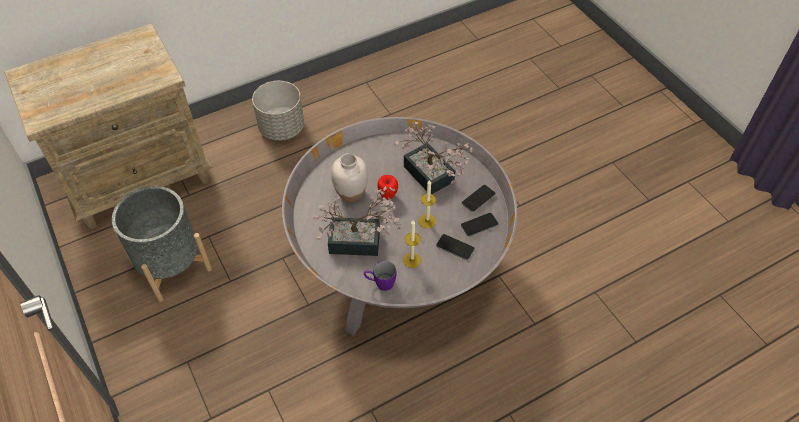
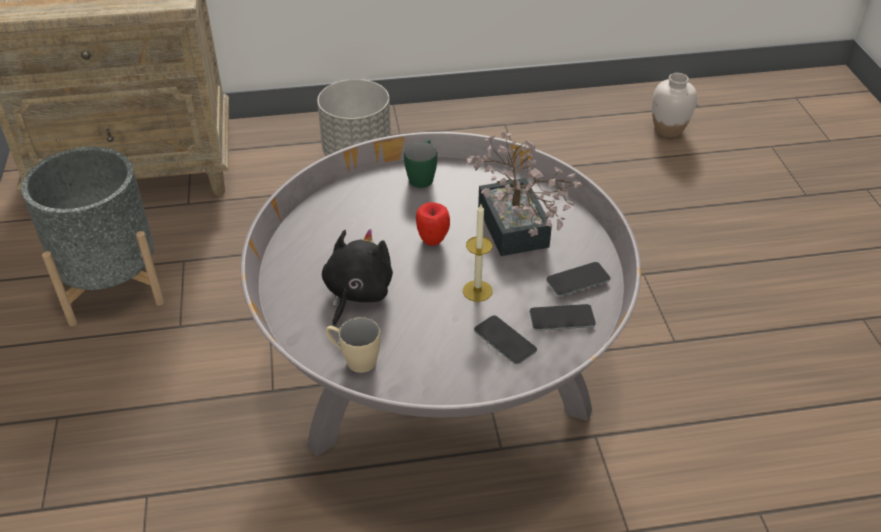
camera: 20 degrees right, 10 degrees down
potted plant [313,186,401,256] -> black plush toy [322,229,393,327]
white vase [331,153,368,202] -> white vase moved to [652,73,697,138]
purple mug [364,261,396,291] -> beige mug [326,317,380,373]
candle [403,220,421,268] -> none
none -> green mug [404,140,437,188]

